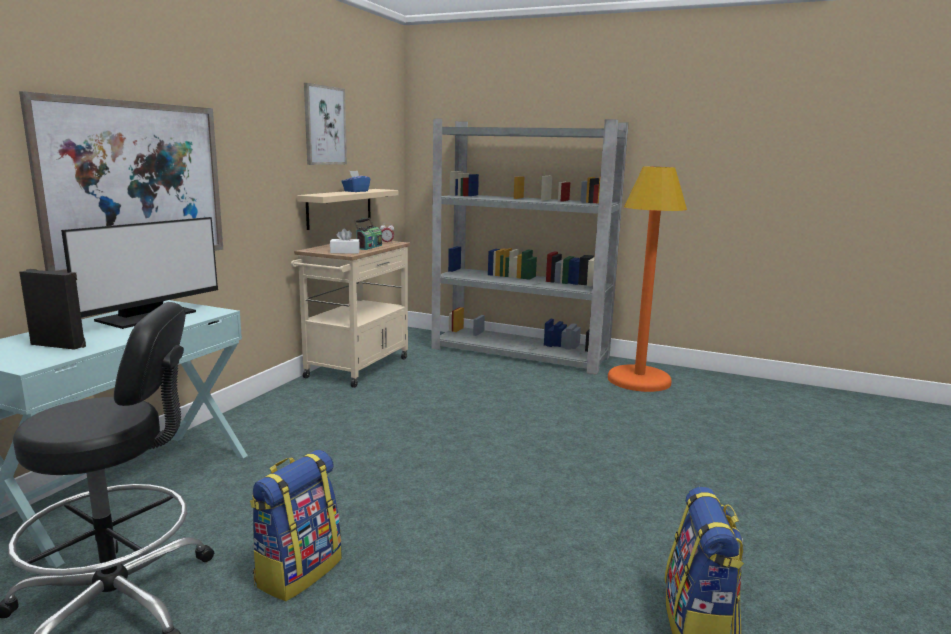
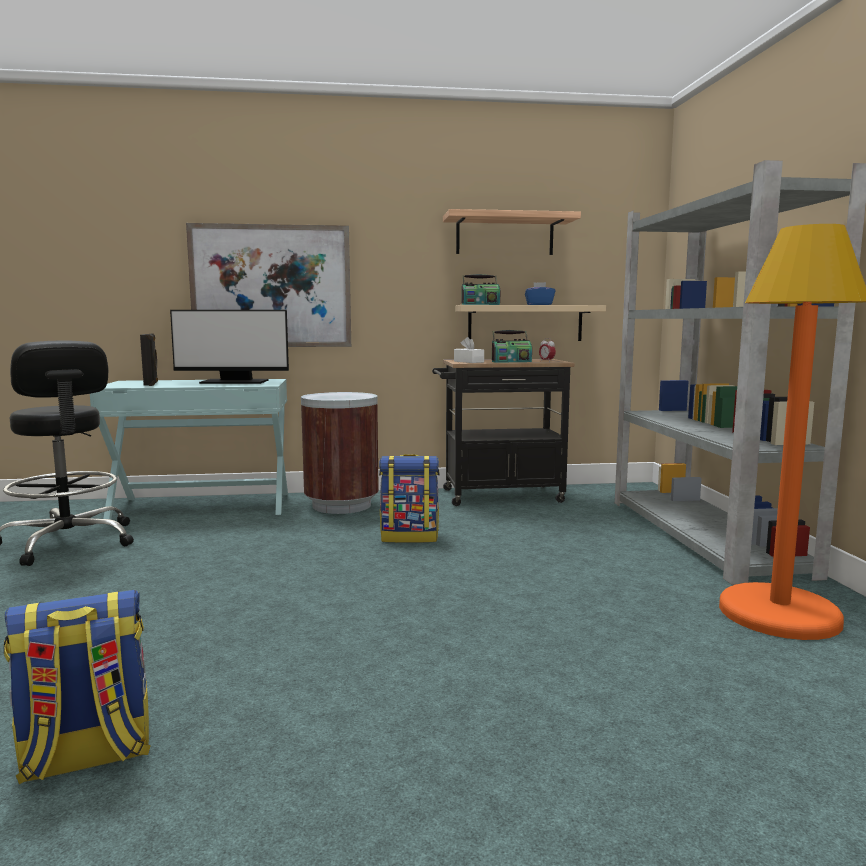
camera: 60 degrees right, 5 degrees down
backpack [250,450,342,601] -> backpack moved to [379,454,440,543]
beige cart [291,240,410,388] -> black cart [432,359,574,506]
picture [304,83,347,165] -> shelf [443,209,581,255]
none -> brown trash can [301,392,379,514]
none -> radio [461,274,500,305]

